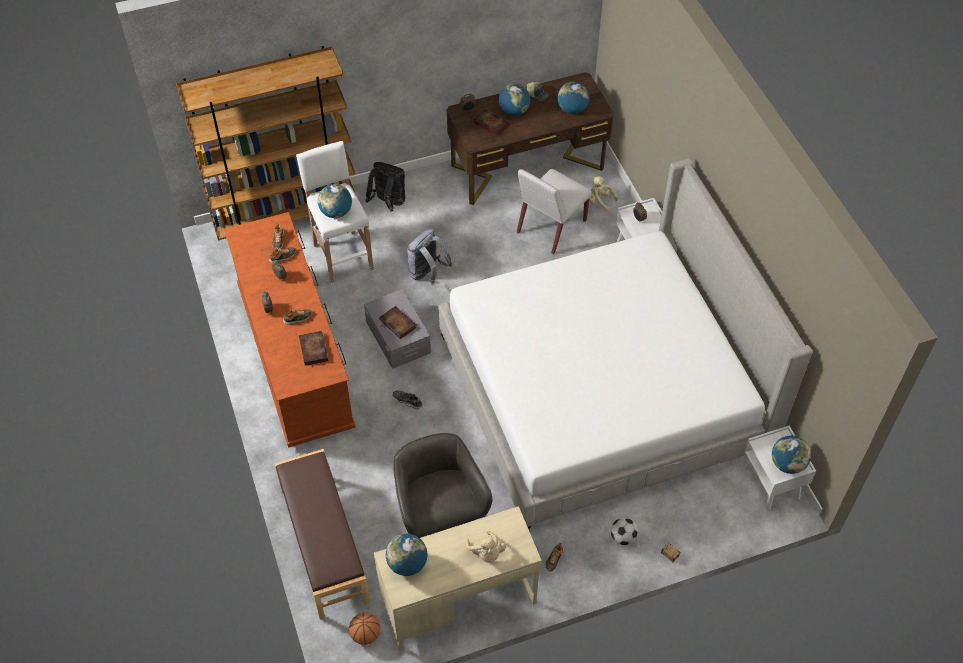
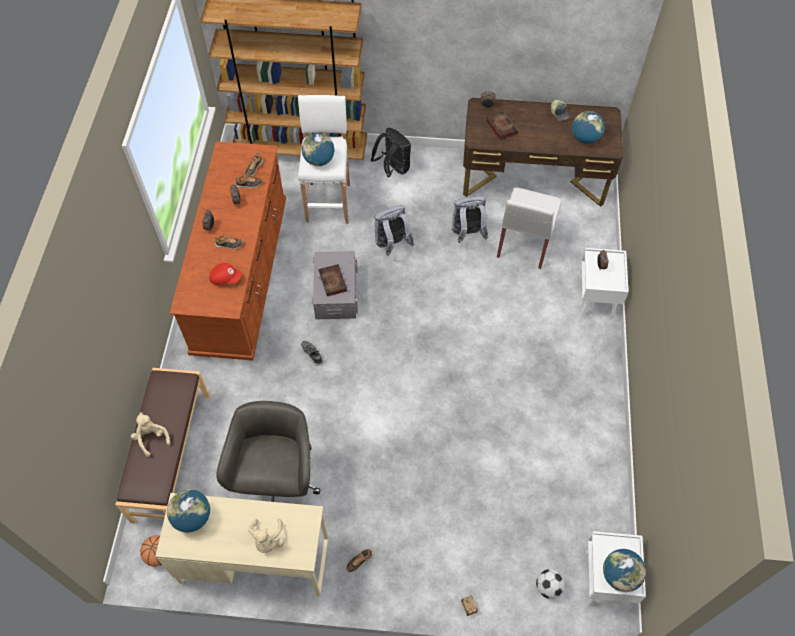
camera: 25 degrees right, 5 degrees up
book [299,331,328,366] -> red cap [210,263,242,285]
bed [438,158,813,529] -> none
globe [499,83,531,116] -> none
white chair [517,169,592,254] -> white chair turned 45 degrees counterclockwise [497,188,562,269]
beige plush toy [589,176,618,212] -> beige plush toy moved to [131,412,170,457]
football [611,517,638,545] -> football moved to [536,569,565,599]
none -> grey backpack [451,196,488,243]

